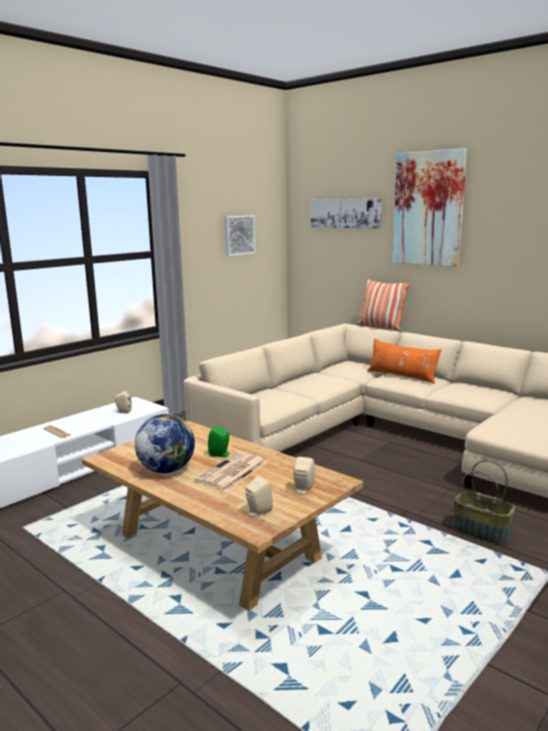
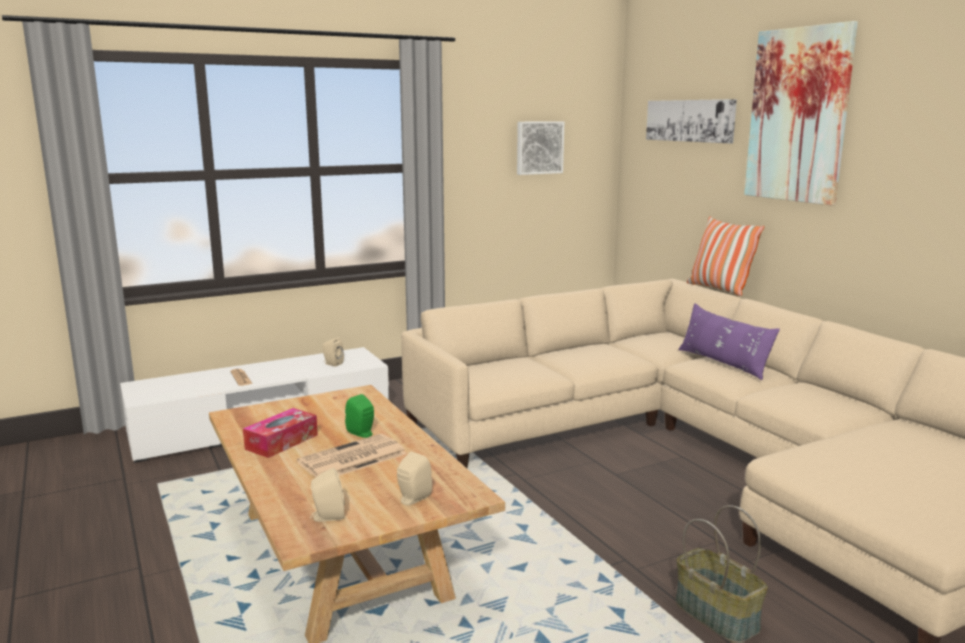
camera: 20 degrees right, 0 degrees up
globe [135,414,195,473] -> tissue box [243,408,318,458]
orange pillow [367,338,442,384] -> purple pillow [678,303,780,380]

